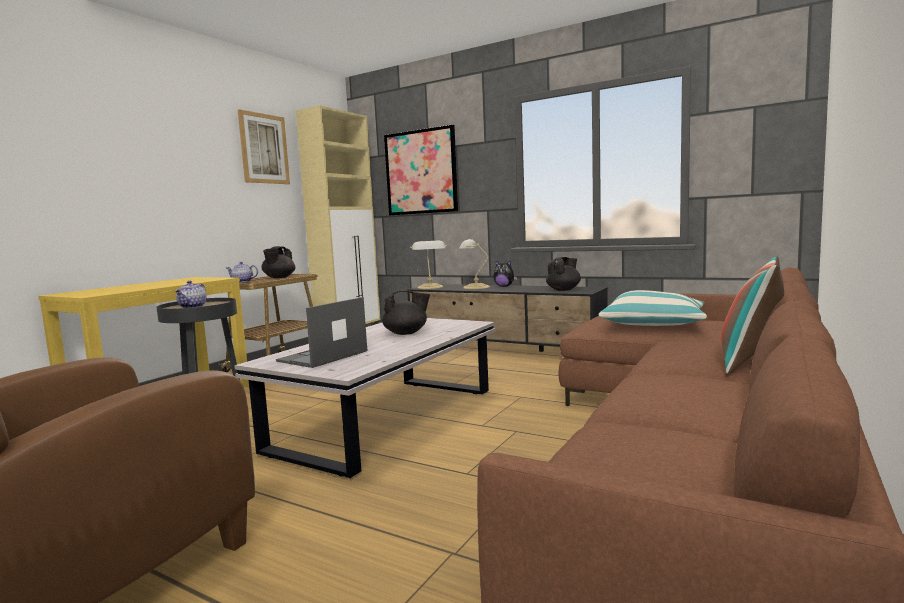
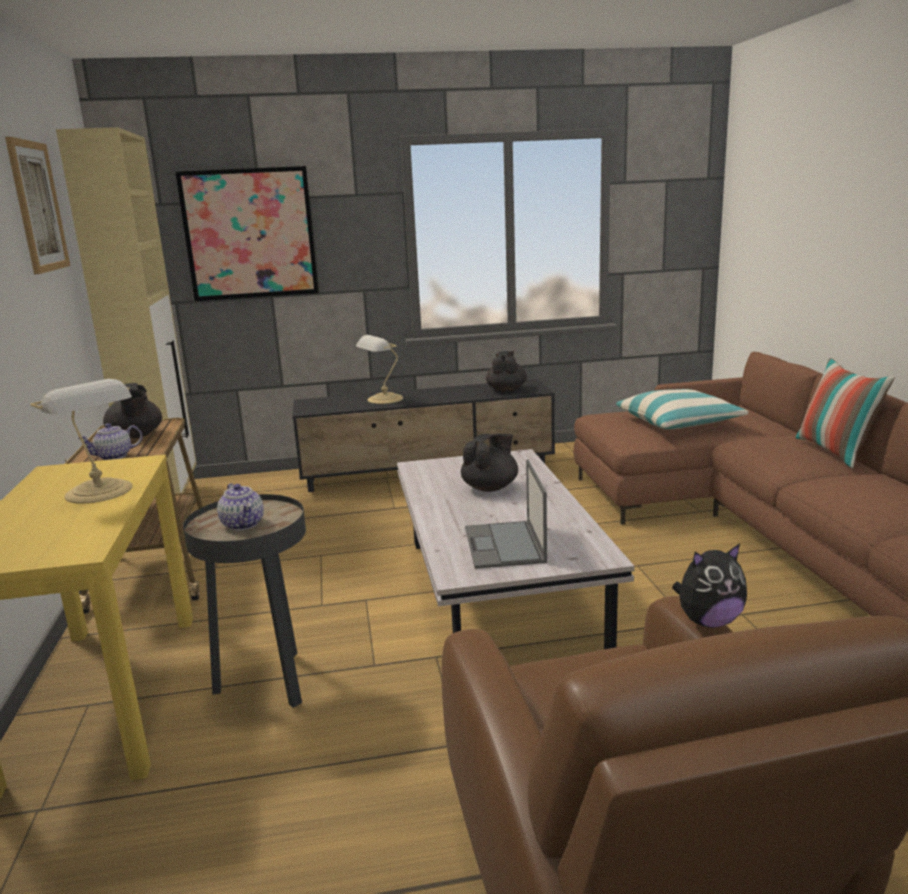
camera: 40 degrees left, 10 degrees up
table lamp [410,240,447,289] -> table lamp moved to [30,379,133,504]
plush toy [494,261,517,287] -> plush toy moved to [672,544,747,628]

